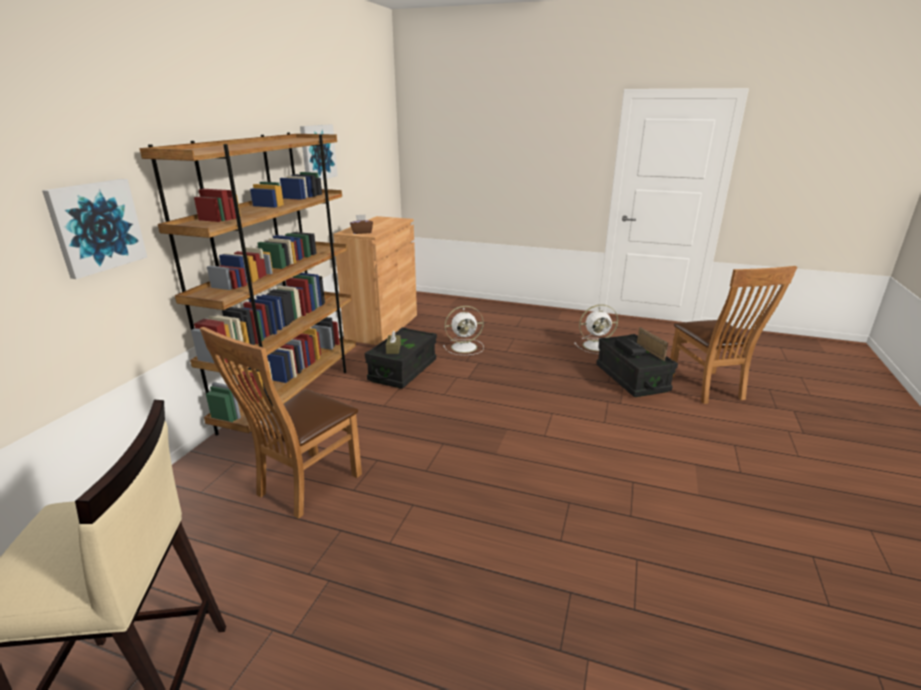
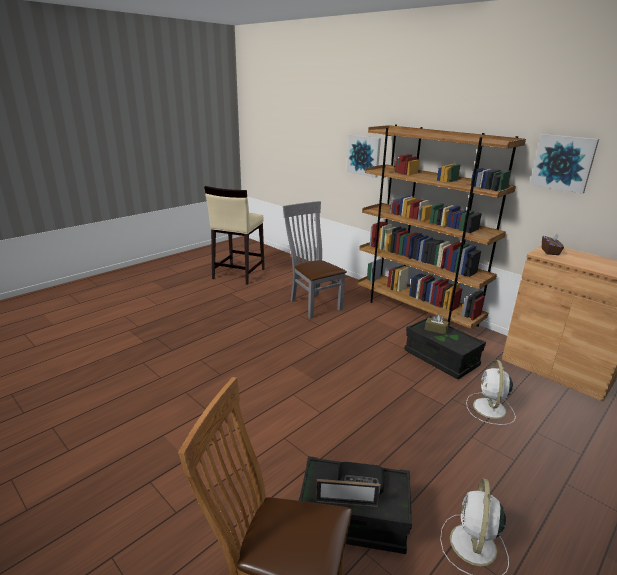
camera: 115 degrees right, 0 degrees up
brown chair [200,327,362,519] -> grey chair [283,201,347,319]

